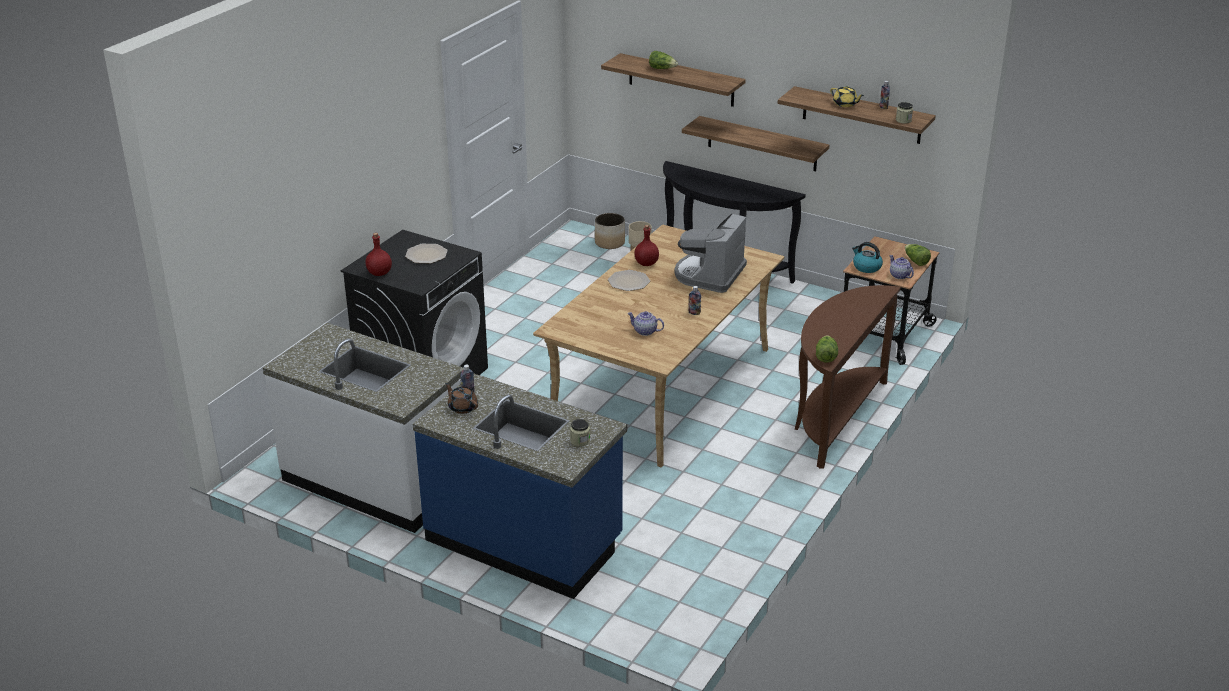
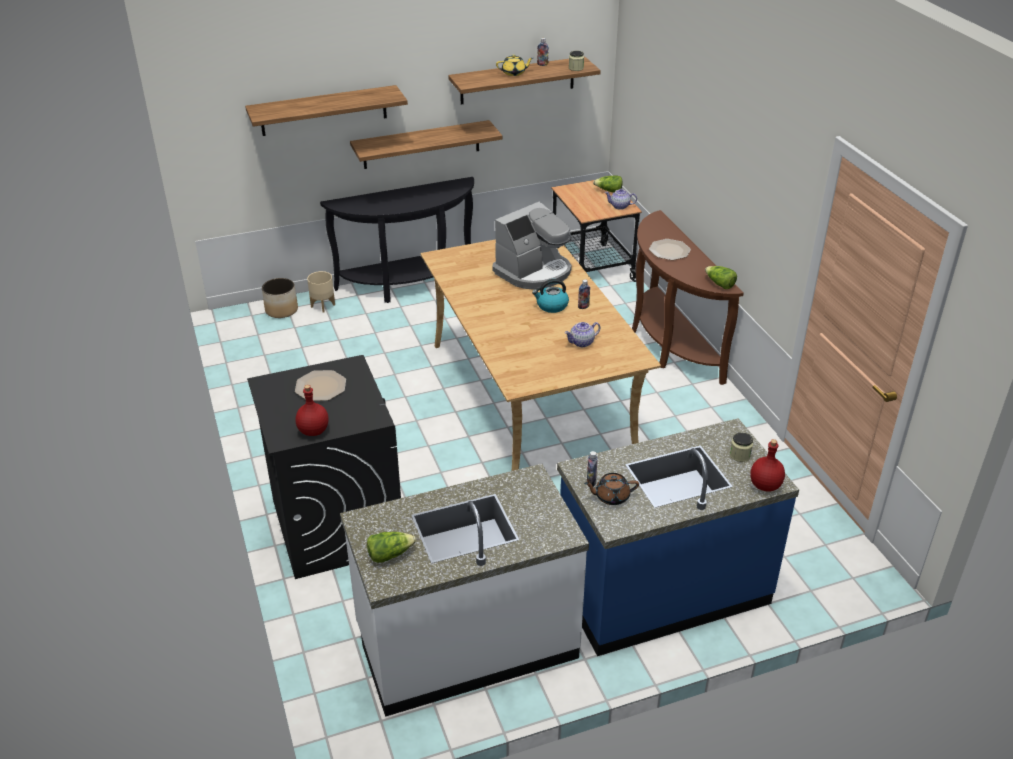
camera: 50 degrees left, 5 degrees up
plate [608,270,650,291] -> plate moved to [649,239,691,260]
red bottle [634,225,659,266] -> red bottle moved to [750,439,785,491]
lettuce [649,50,678,69] -> lettuce moved to [367,532,416,563]
coffee machine [674,213,747,293] -> coffee machine turned 105 degrees counterclockwise [493,201,572,289]
kettle [852,242,883,273] -> kettle moved to [532,279,569,313]

